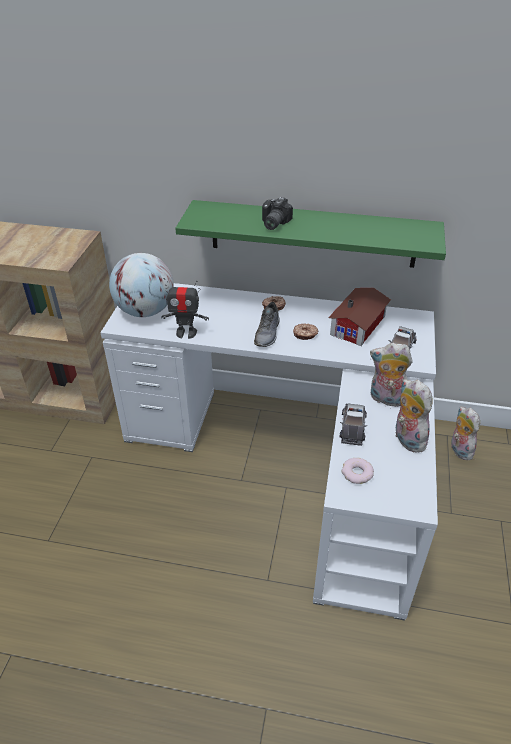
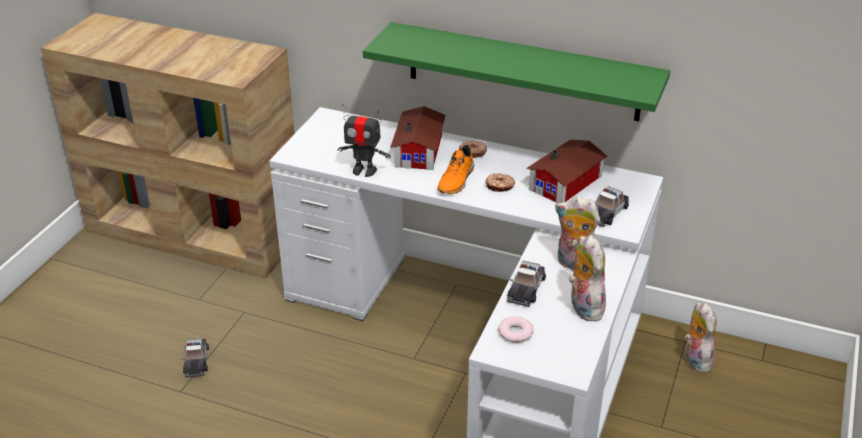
camera: 10 degrees right, 5 degrees down
globe [109,253,174,317] -> none
grey shoe [254,302,279,347] -> orange shoe [438,145,474,194]
camera [262,197,293,230] -> none
none -> toy car [181,338,209,378]
none -> toy house [390,106,446,170]

